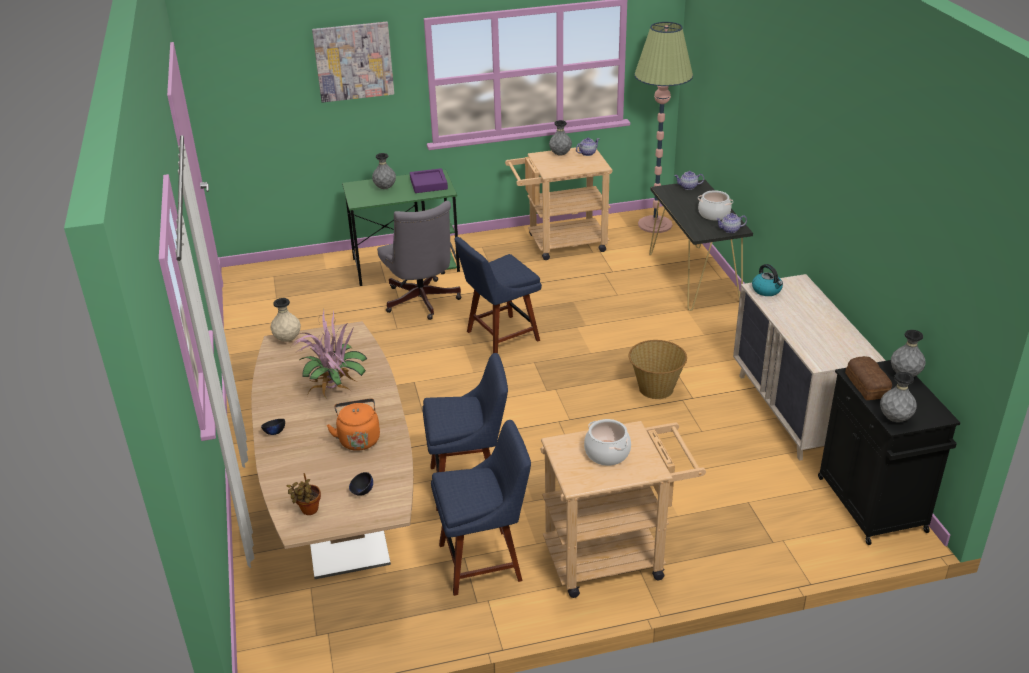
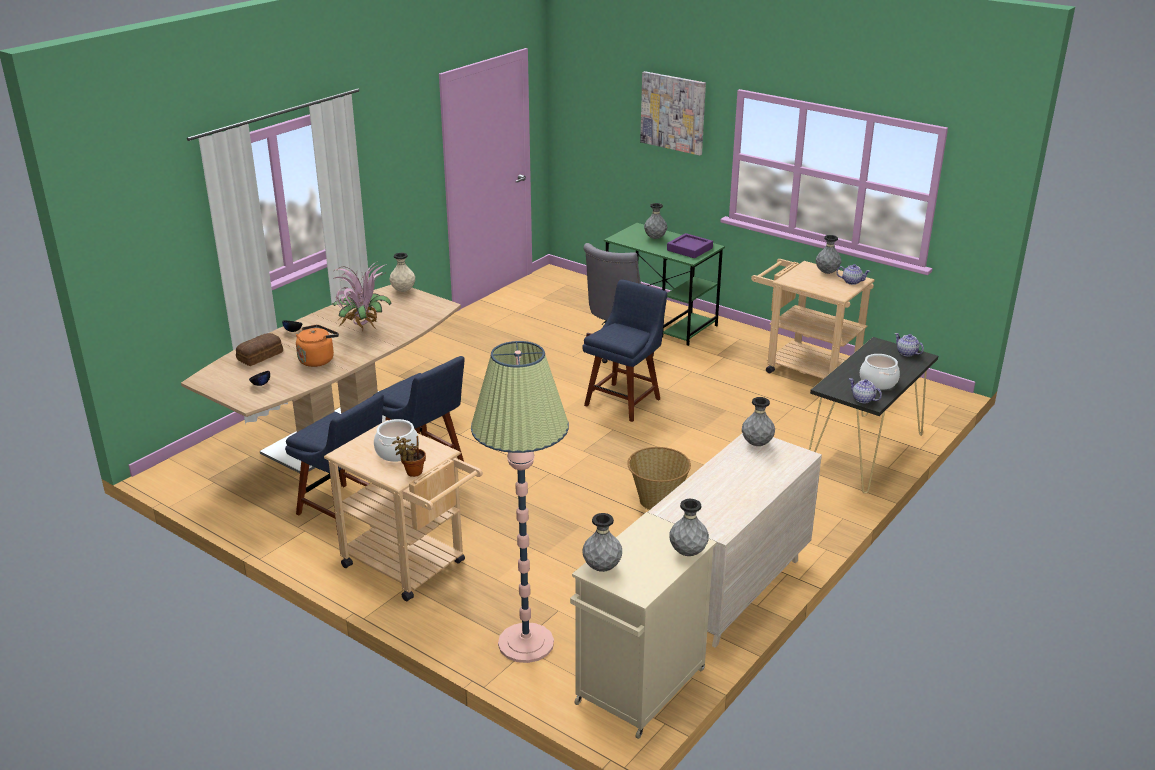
camera: 50 degrees right, 5 degrees down
potted plant [287,473,321,515] -> potted plant moved to [392,436,426,477]
blue chair [454,237,542,353] -> blue chair turned 105 degrees clockwise [582,279,667,422]
floor lamp [635,22,693,233] -> floor lamp moved to [471,341,569,663]
kettle [752,264,783,296] -> grey vase [742,397,775,446]
black cabinet [818,360,960,545] -> beige cabinet [570,512,717,739]
bread [845,356,892,400] -> bread moved to [236,333,283,366]

